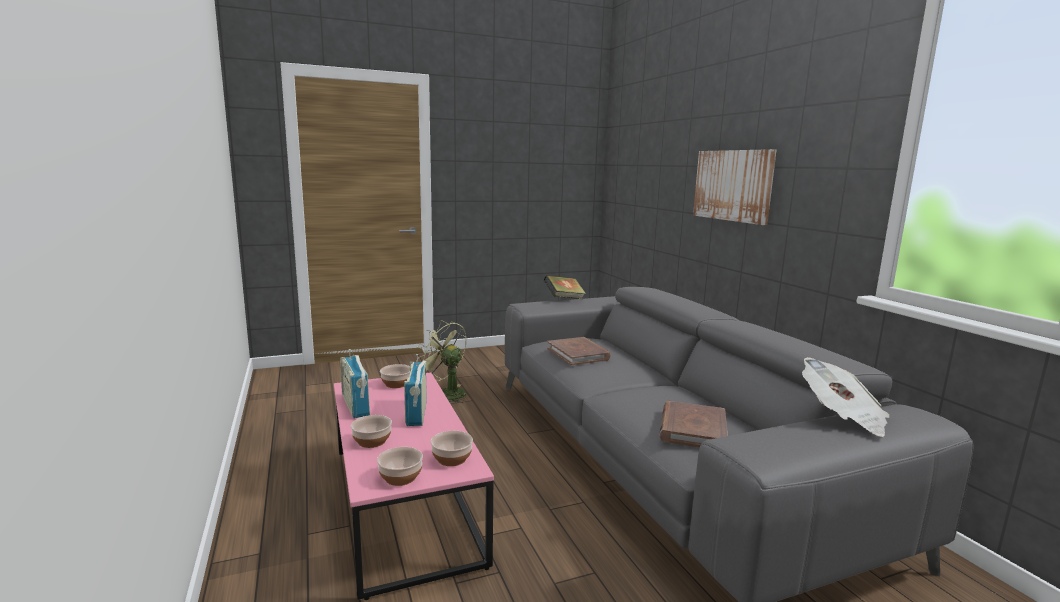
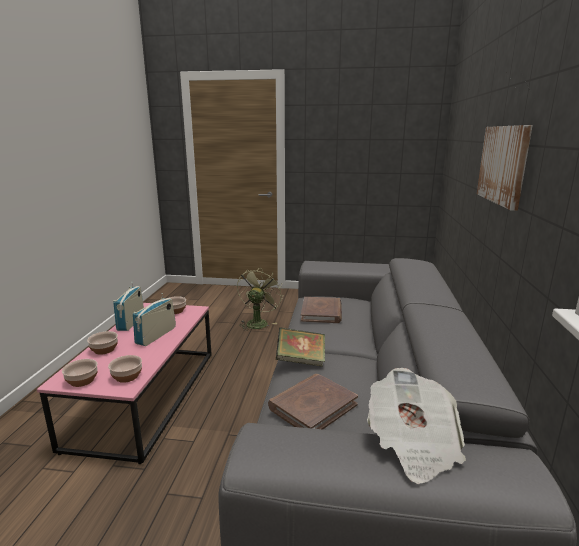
camera: 30 degrees right, 5 degrees up
green fan [416,321,467,403] -> green fan turned 45 degrees clockwise [237,267,283,331]
book [544,275,586,299] -> book moved to [276,327,325,367]

